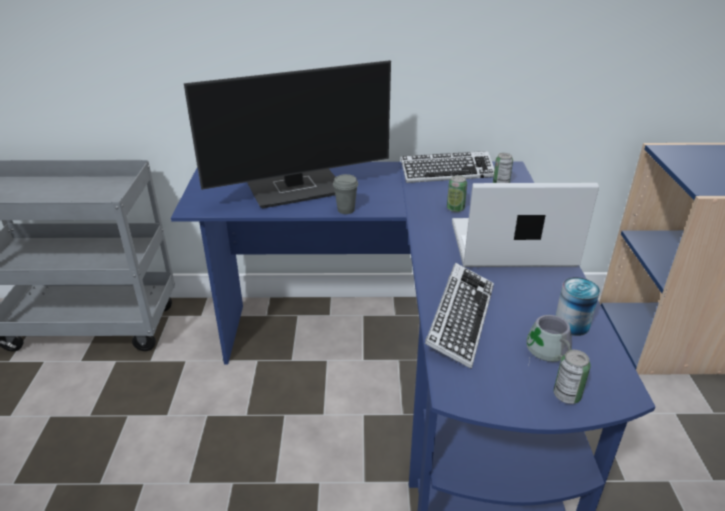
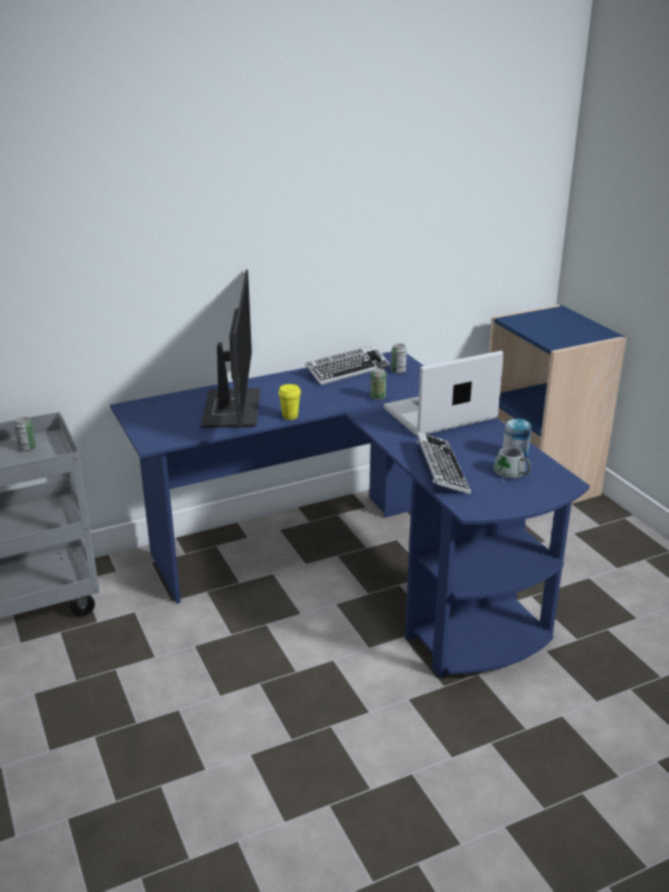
camera: 25 degrees left, 5 degrees down
monitor [184,60,391,209] -> monitor turned 45 degrees counterclockwise [201,270,260,428]
grey cup [333,174,358,214] -> yellow cup [278,384,301,420]
can [554,350,591,404] -> can moved to [14,417,36,451]

